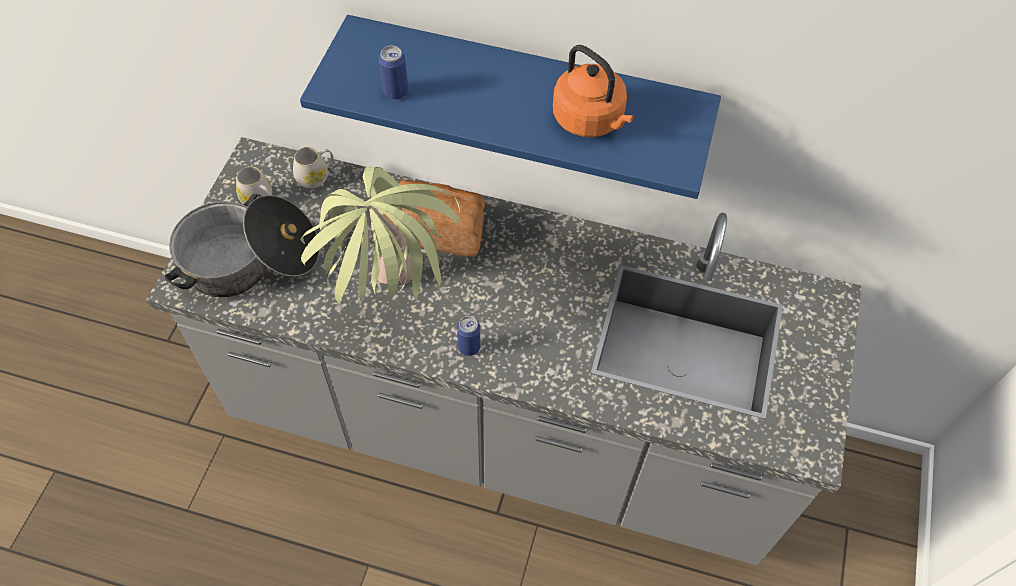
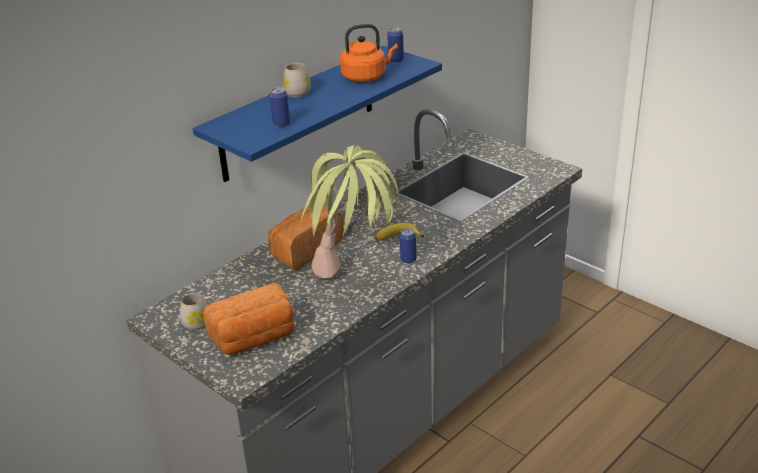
camera: 60 degrees left, 25 degrees down
cooking pot [164,194,319,297] -> bread [203,283,294,355]
white mug [293,147,333,189] -> white mug moved to [283,63,311,98]
none -> banana [375,223,424,241]
none -> can [387,27,404,62]

